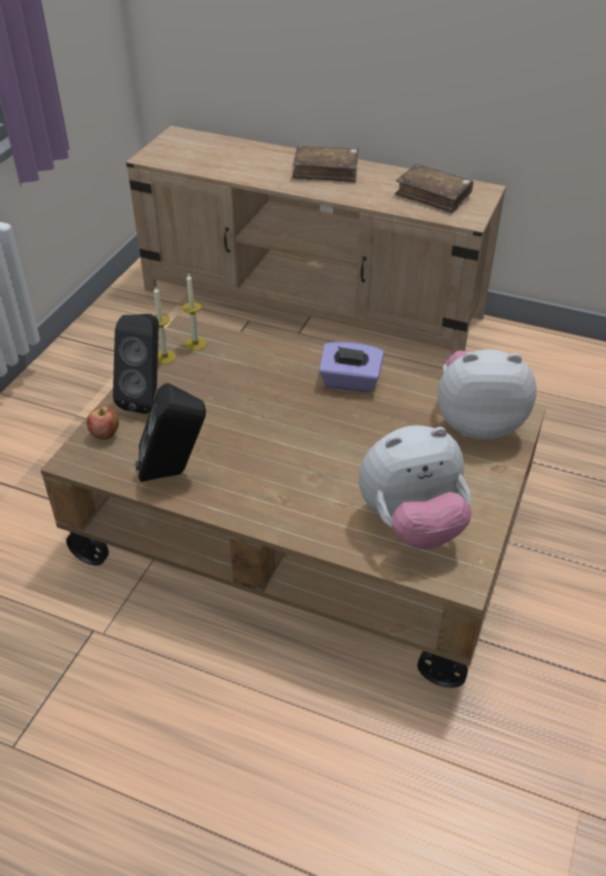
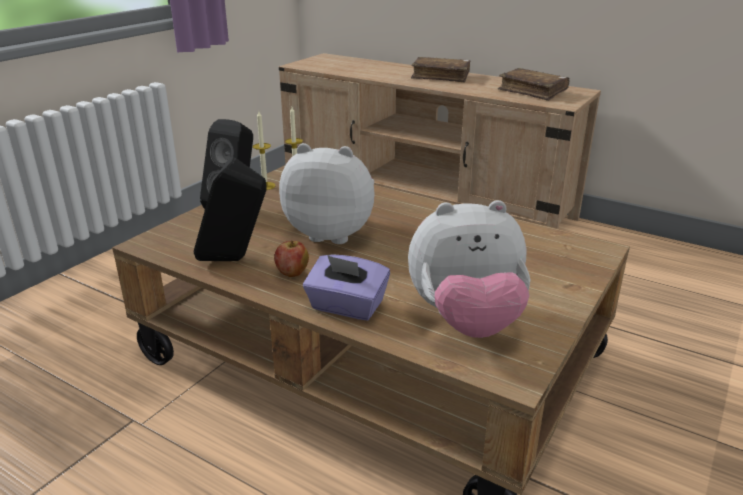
camera: 10 degrees right, 15 degrees down
apple [87,407,119,440] -> apple moved to [274,240,309,277]
purple tissue box [319,342,384,392] -> purple tissue box moved to [303,254,390,320]
plush toy [437,349,537,440] -> plush toy moved to [279,143,375,244]

